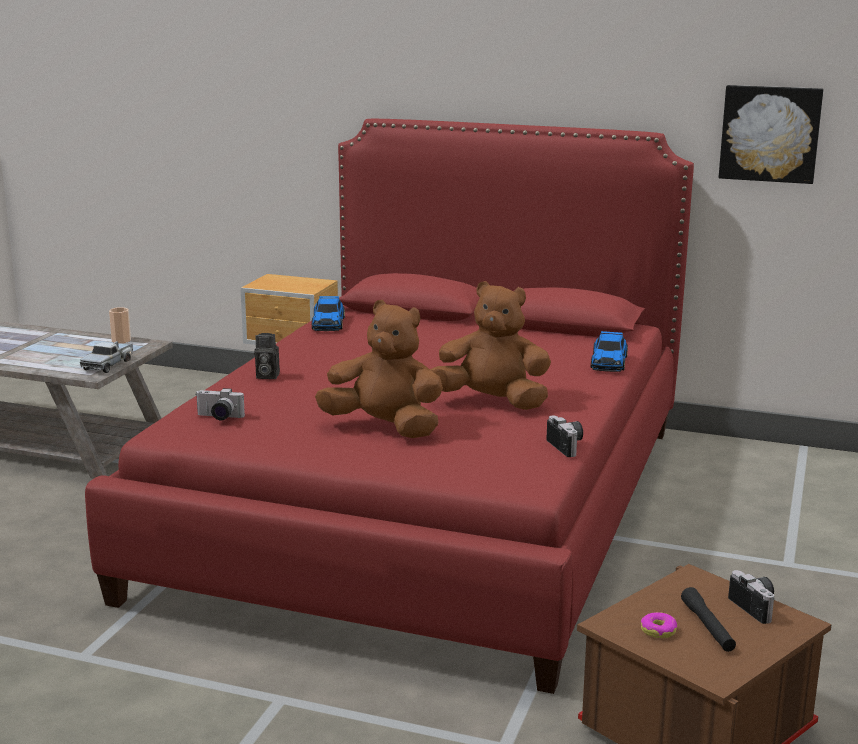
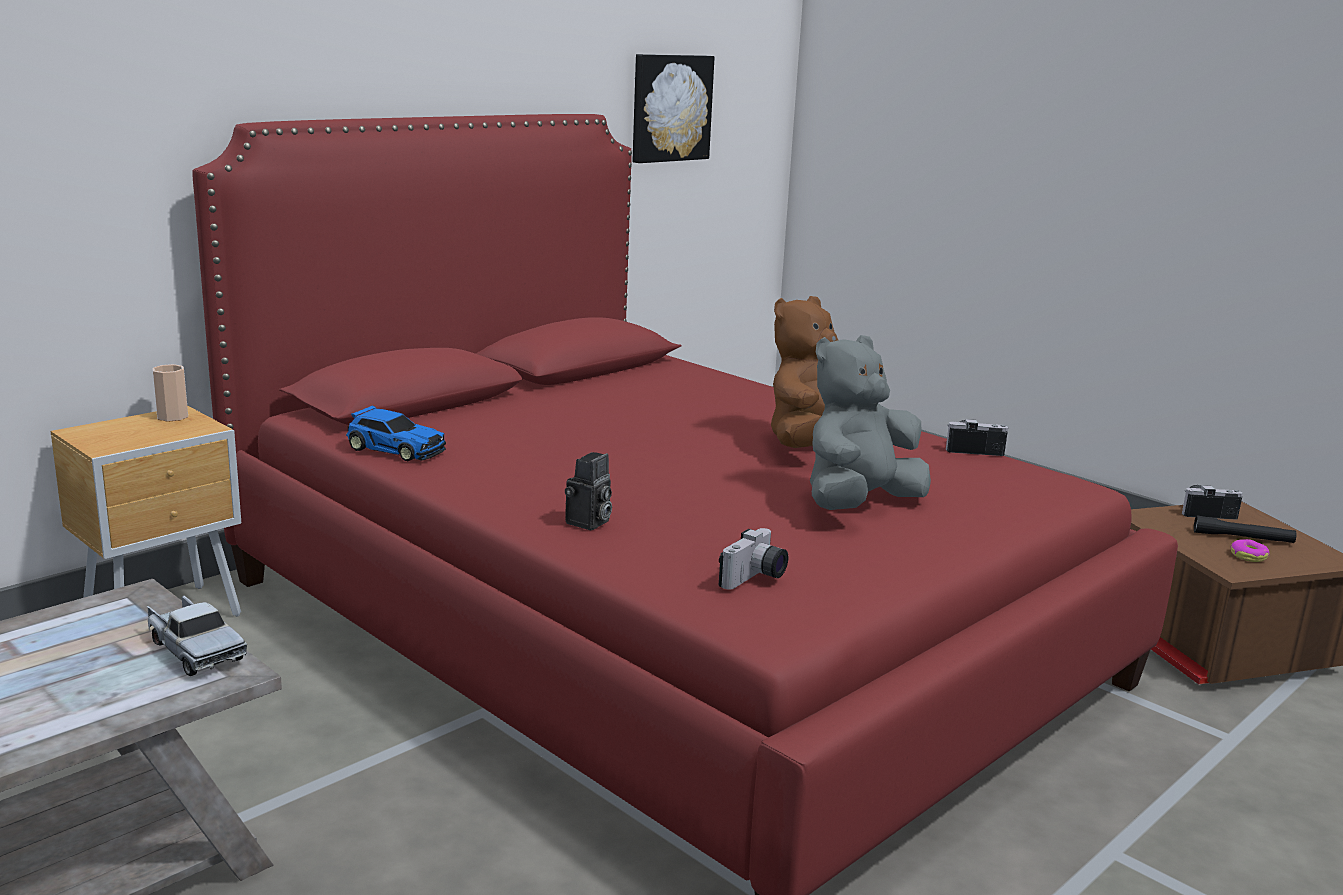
camera: 65 degrees left, 0 degrees up
cup [109,307,131,343] -> cup moved to [152,364,188,422]
brown plush toy [315,300,443,438] -> grey plush toy [810,335,931,510]
toy car [591,331,628,372] -> none

